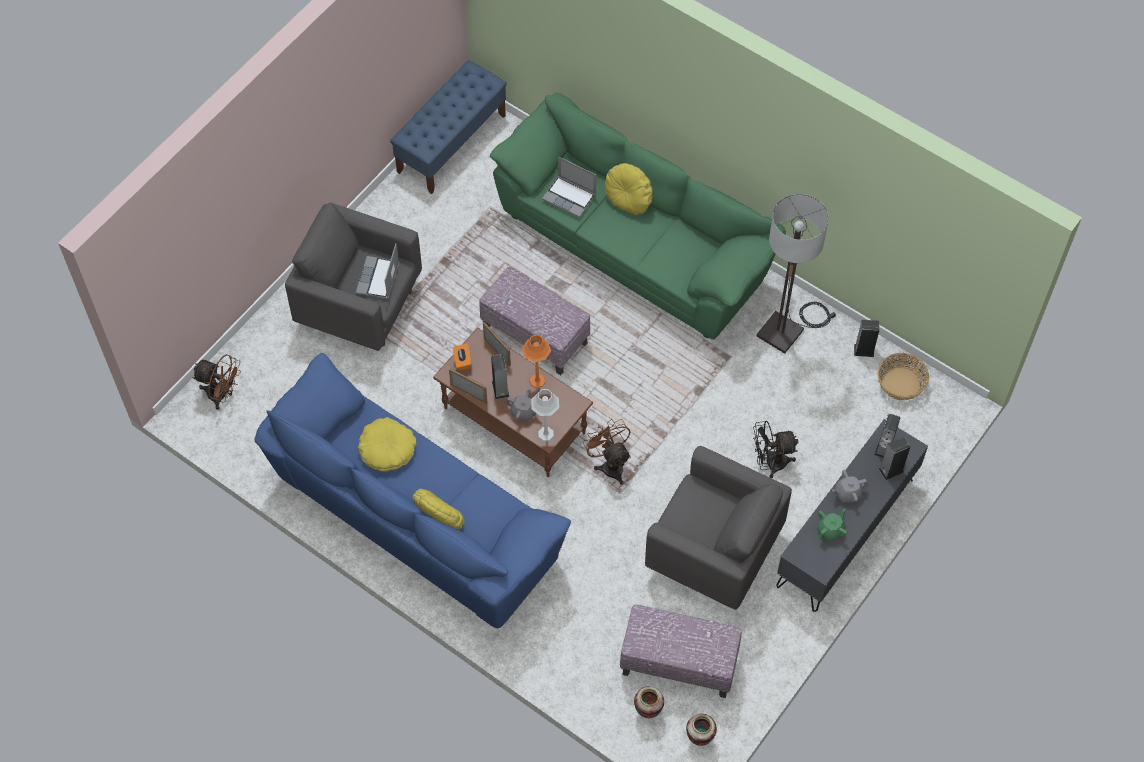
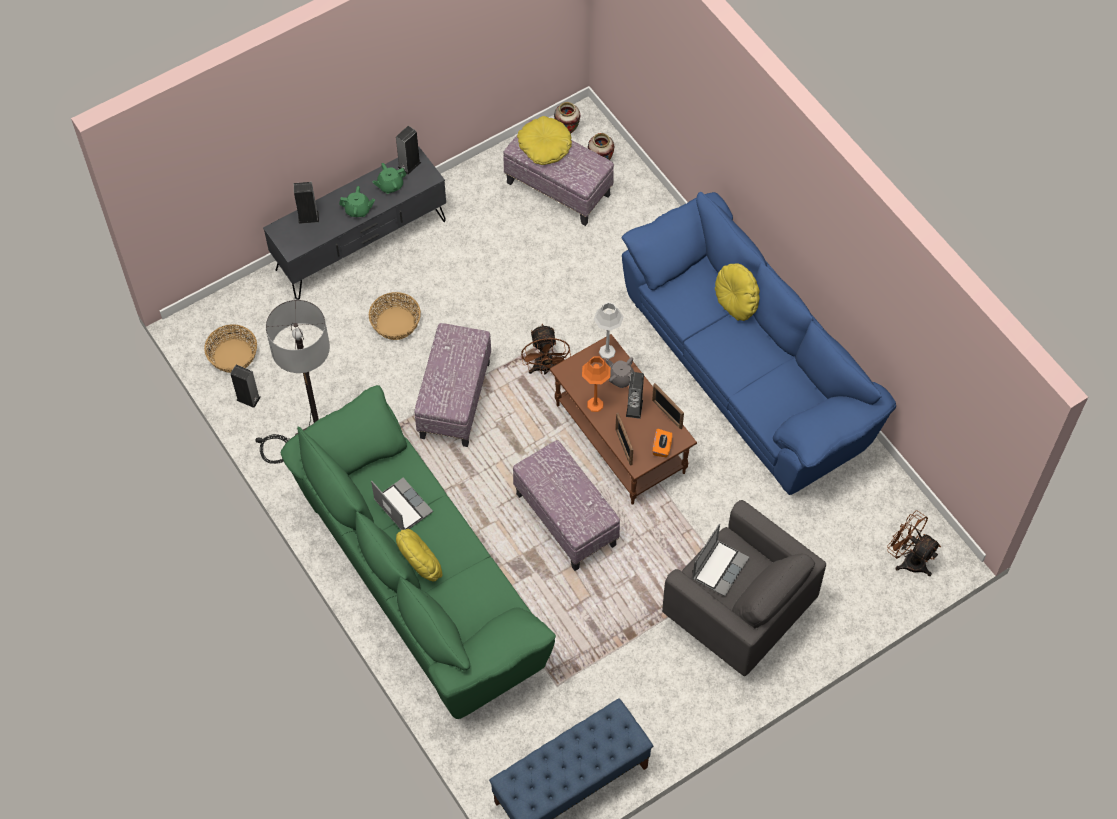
camera: 160 degrees left, 0 degrees up
yellow pillow [358,417,417,472] -> yellow pillow moved to [517,116,572,165]
laptop [542,157,596,218] -> laptop moved to [371,478,433,530]
grey armchair [645,446,792,610] -> none
black fan [753,421,798,478] -> basket [369,292,421,340]
grey teapot [832,470,868,502] -> green teapot [339,186,375,217]
speaker [875,414,900,458] -> speaker moved to [396,126,421,175]
none -> ottoman [414,323,491,447]

